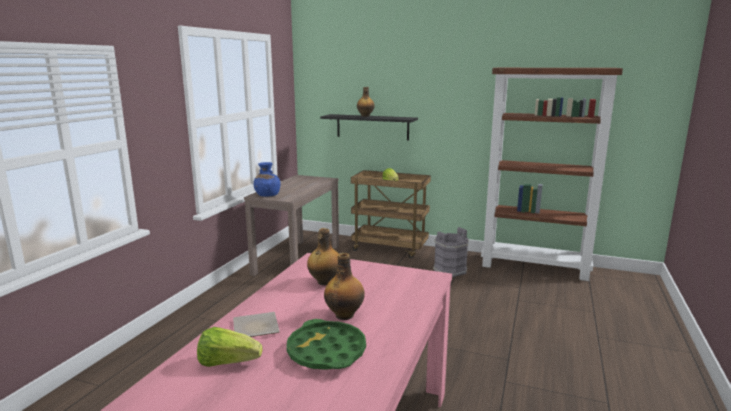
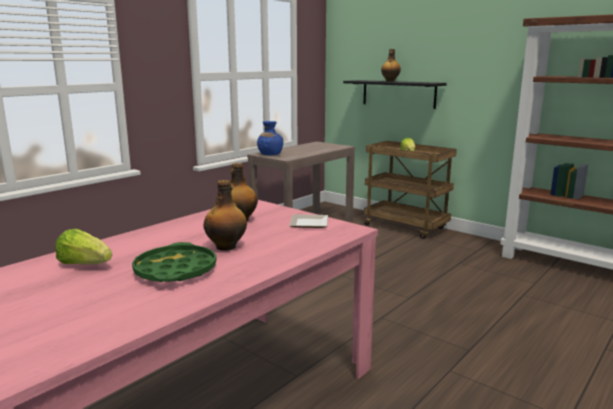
camera: 20 degrees right, 0 degrees up
plate [233,312,280,337] -> plate moved to [289,214,328,228]
grey bucket [433,227,469,277] -> none

